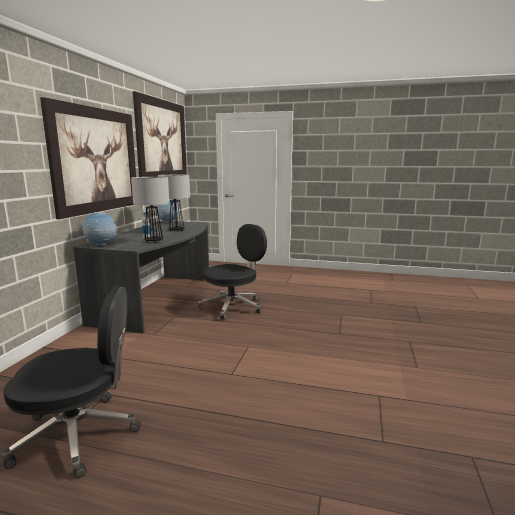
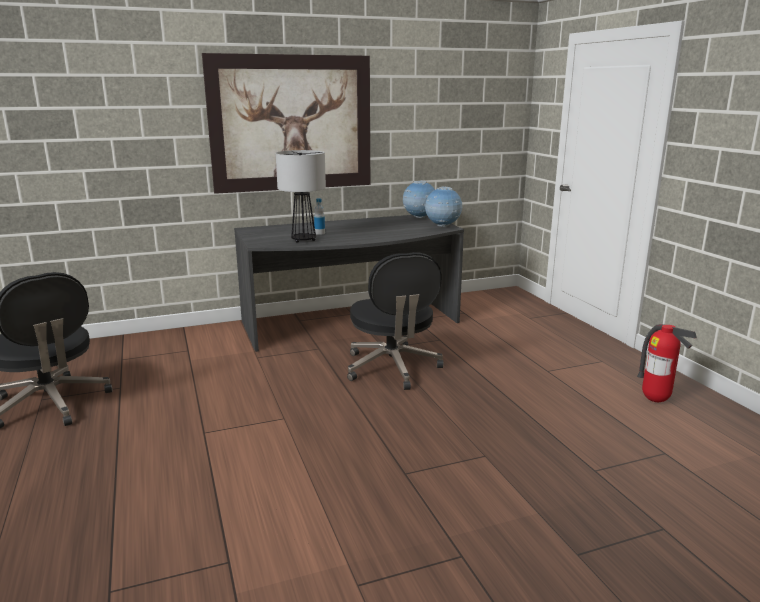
camera: 55 degrees right, 5 degrees up
globe [83,212,116,246] -> globe moved to [425,186,462,227]
picture [133,91,187,177] -> none
table lamp [158,175,190,231] -> none
black office chair [199,224,267,320] -> black office chair turned 60 degrees clockwise [347,252,443,390]
none -> fire extinguisher [637,324,697,402]

